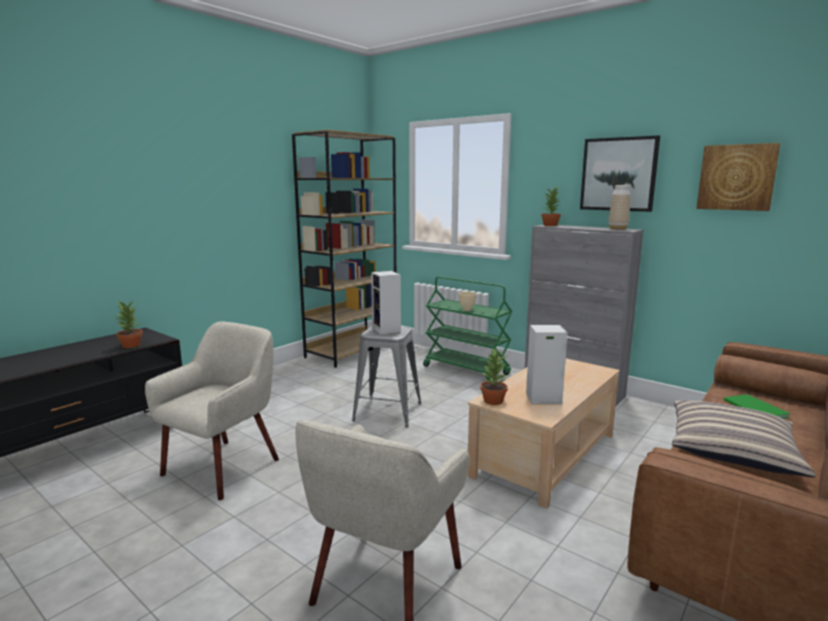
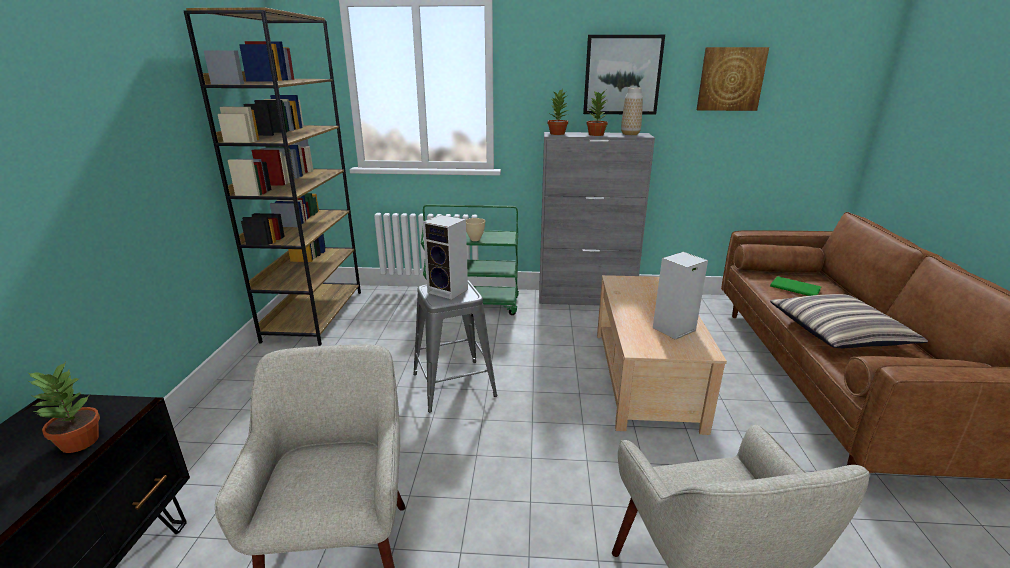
camera: 35 degrees left, 10 degrees up
potted plant [481,349,508,405] -> potted plant moved to [587,90,608,136]

